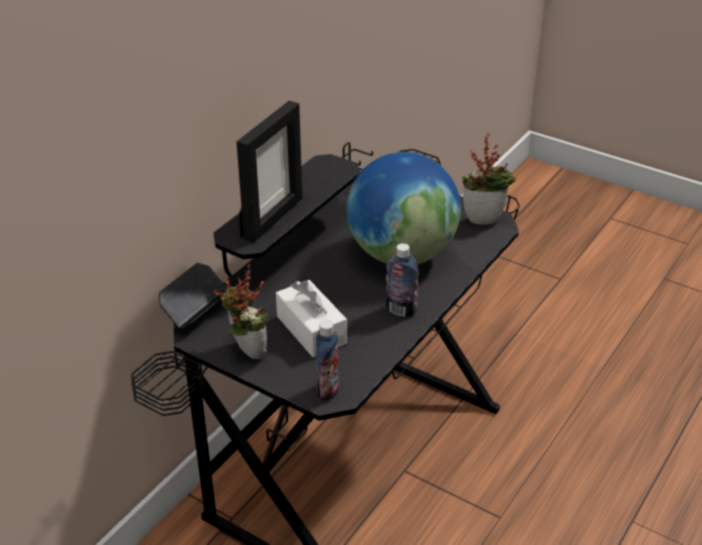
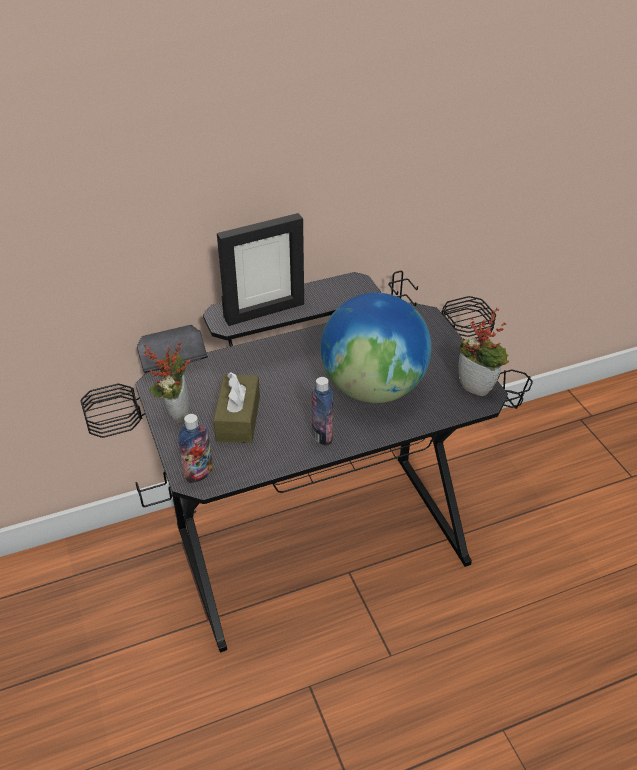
camera: 35 degrees right, 5 degrees up
white tissue box [276,280,347,357] -> brown tissue box [213,372,260,443]

